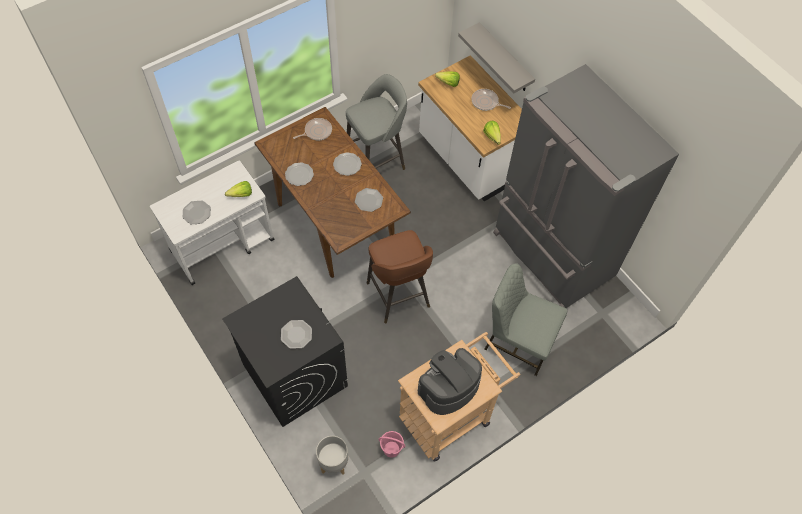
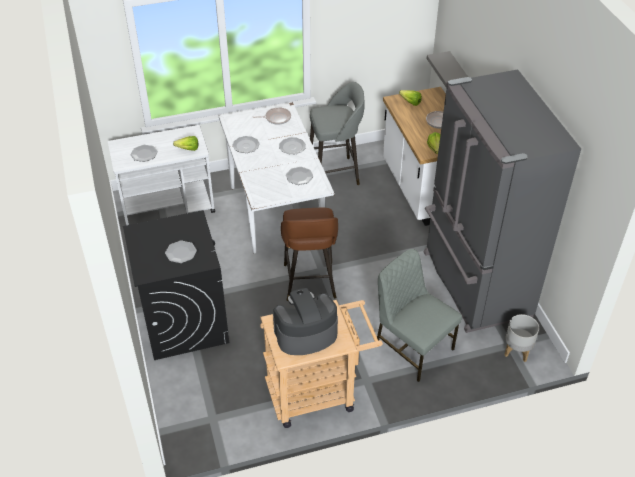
camera: 20 degrees right, 15 degrees down
brown dining table [254,107,411,278] -> white dining table [218,102,334,254]
grey planter [316,436,348,475] -> grey planter moved to [505,314,539,362]
pink bucket [379,431,405,458] -> none

